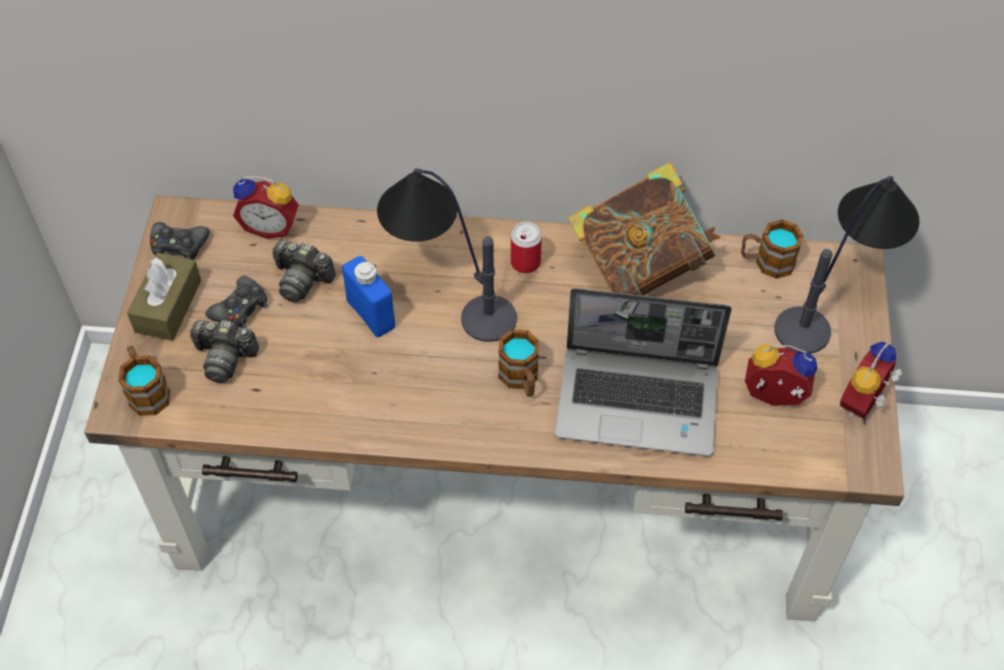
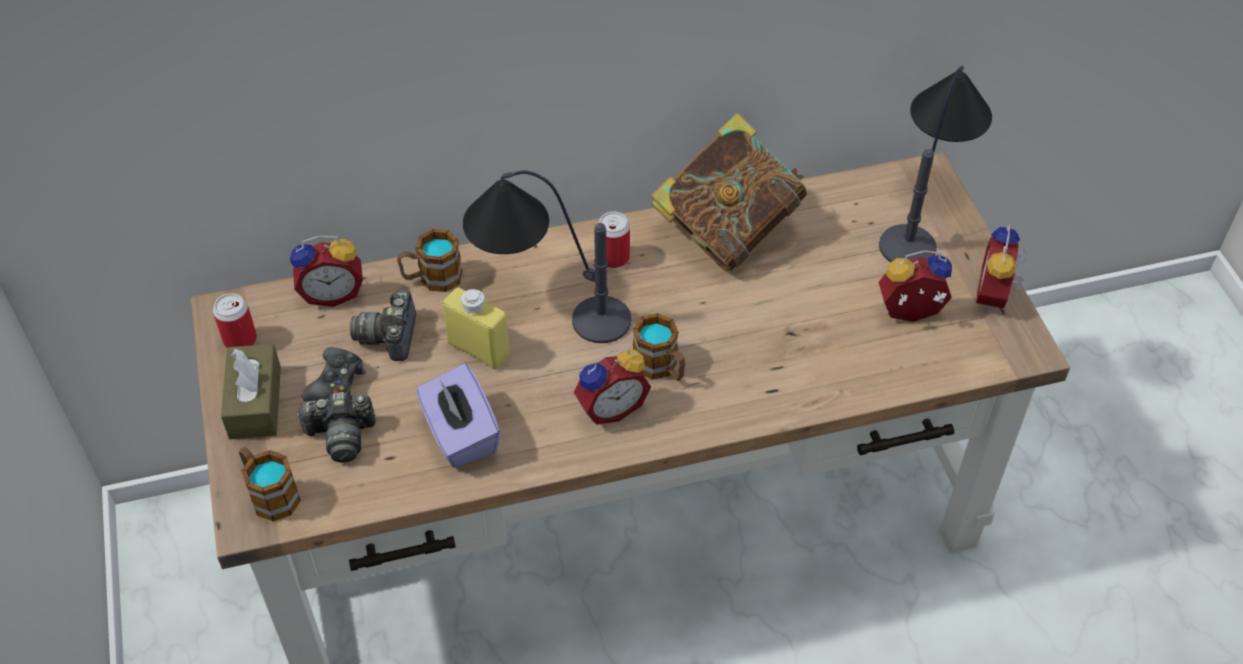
camera: 20 degrees left, 5 degrees down
black game controller [150,222,210,260] -> can [213,293,257,348]
camera [272,240,336,302] -> camera turned 90 degrees clockwise [350,290,416,361]
blue bottle [342,256,395,337] -> yellow bottle [442,287,510,370]
laptop [555,288,732,456] -> none
mug [741,219,804,279] -> mug moved to [397,229,463,292]
none -> purple tissue box [416,363,501,468]
none -> alarm clock [574,348,651,425]

